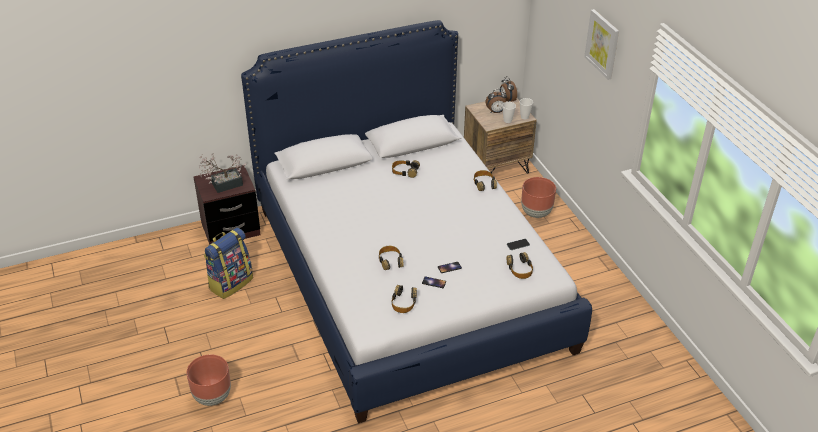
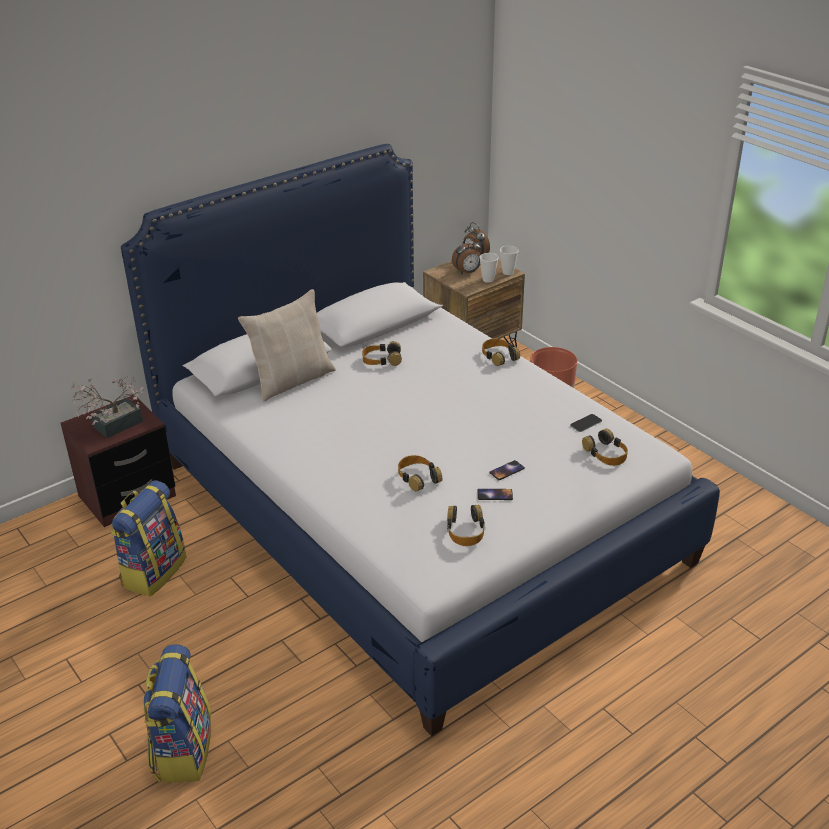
camera: 15 degrees left, 5 degrees down
brown planter [187,354,231,406] -> backpack [143,644,211,783]
picture [584,9,619,80] -> none
none -> beige pillow [238,289,336,401]

